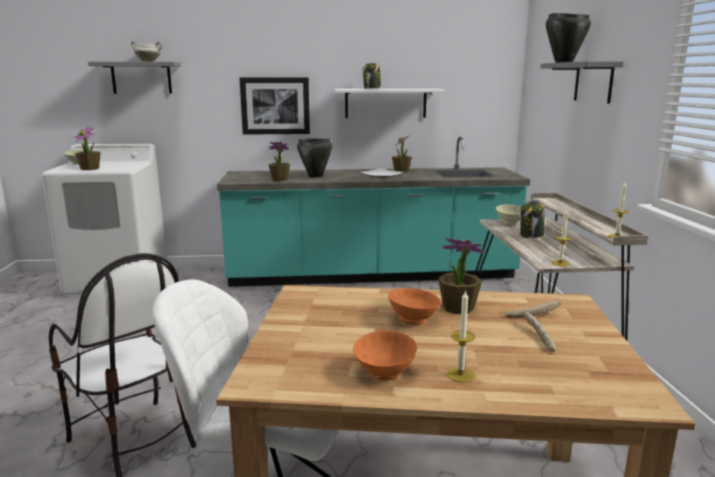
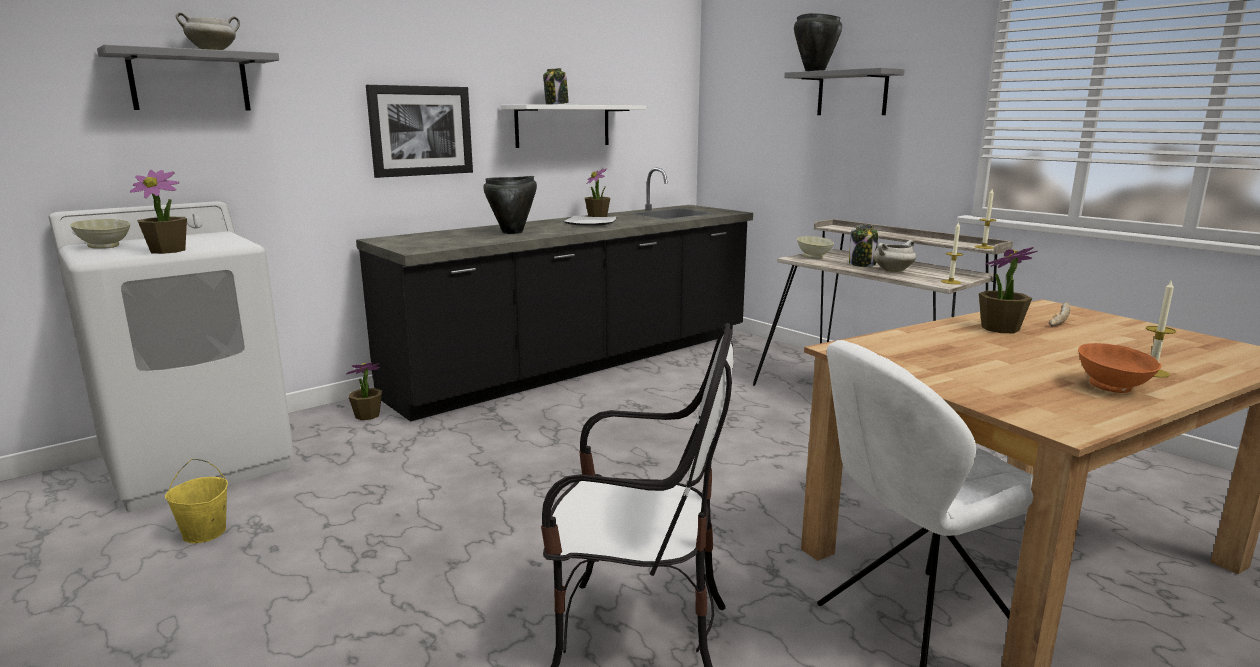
camera: 35 degrees left, 0 degrees up
turquoise counter [217,137,530,287] -> black counter [356,167,753,422]
potted plant [268,141,290,181] -> potted plant moved to [347,362,382,420]
orange bowl [388,288,441,325] -> none
bread [523,311,556,352] -> none
none -> yellow bucket [165,459,228,543]
none -> white cooking pot [873,240,916,272]

